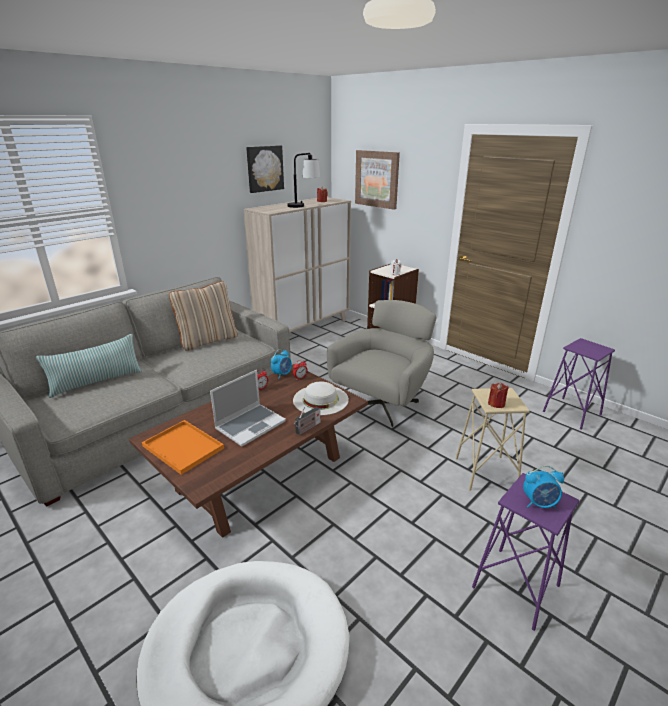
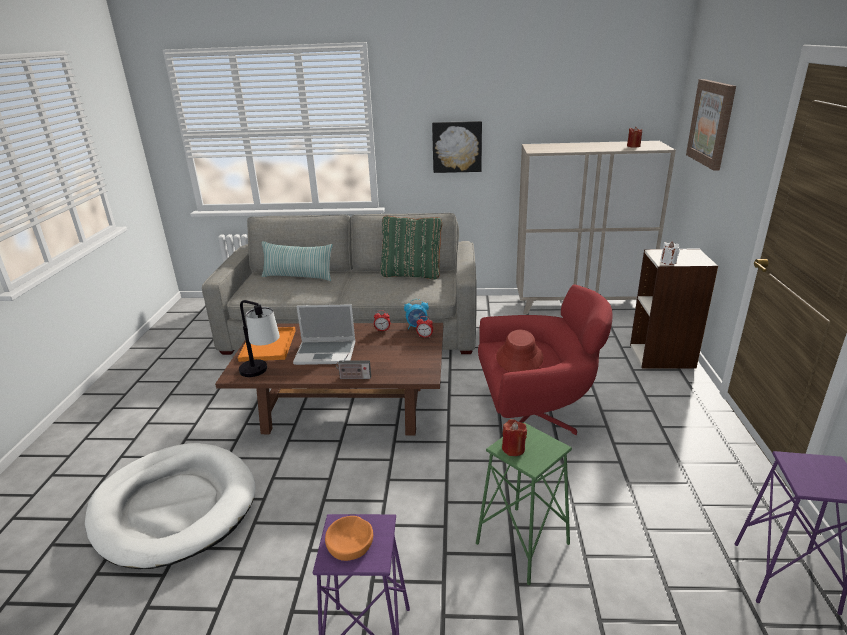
camera: 50 degrees right, 0 degrees up
beige pillow [169,281,238,351] -> green pillow [380,216,442,280]
picture [246,145,284,193] -> picture moved to [432,121,482,173]
table lamp [287,153,320,208] -> table lamp moved to [239,300,280,377]
white hat [293,381,349,415] -> none
grey armchair [327,300,437,427] -> red armchair [478,284,612,435]
beige stool [455,388,530,491] -> green stool [476,422,572,585]
alarm clock [523,465,564,508] -> orange bowl [325,516,373,561]
none -> red hat [496,330,543,372]

